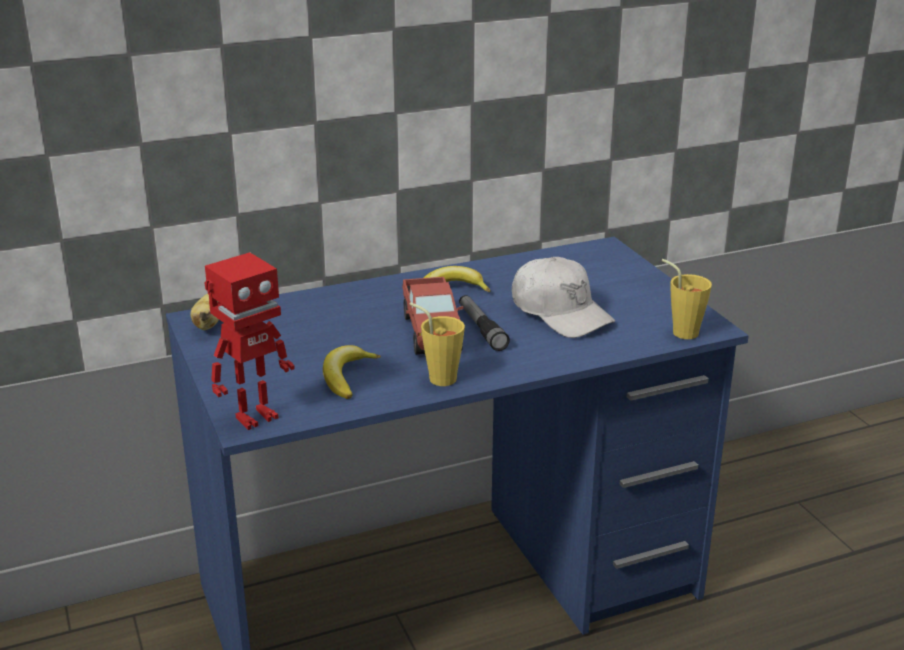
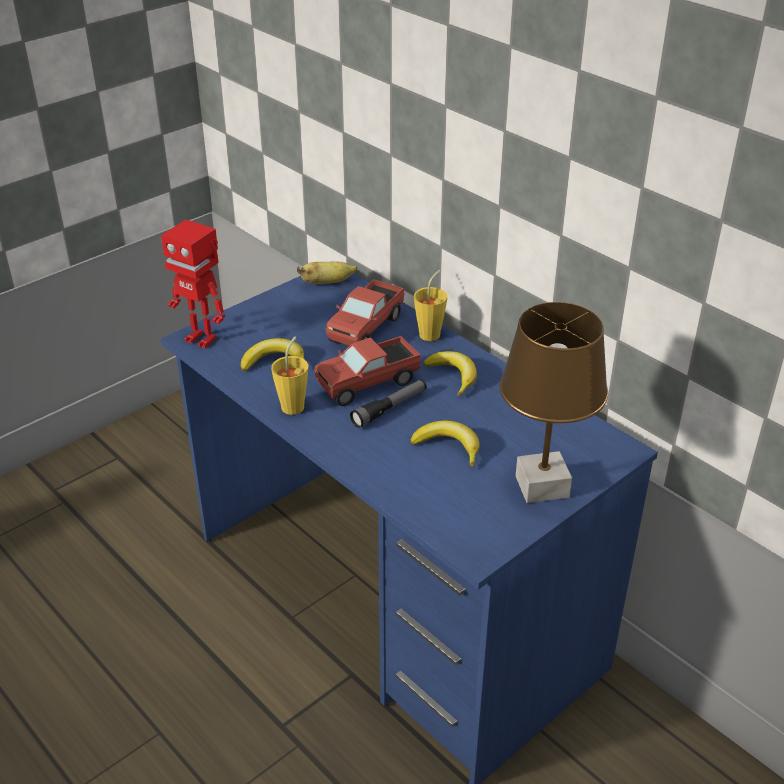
camera: 70 degrees right, 10 degrees up
white cap [512,257,615,338] -> banana [410,420,480,467]
yellow cup [662,259,712,339] -> yellow cup moved to [414,270,448,341]
none -> toy truck [326,279,404,346]
none -> brown table lamp [500,302,608,503]

